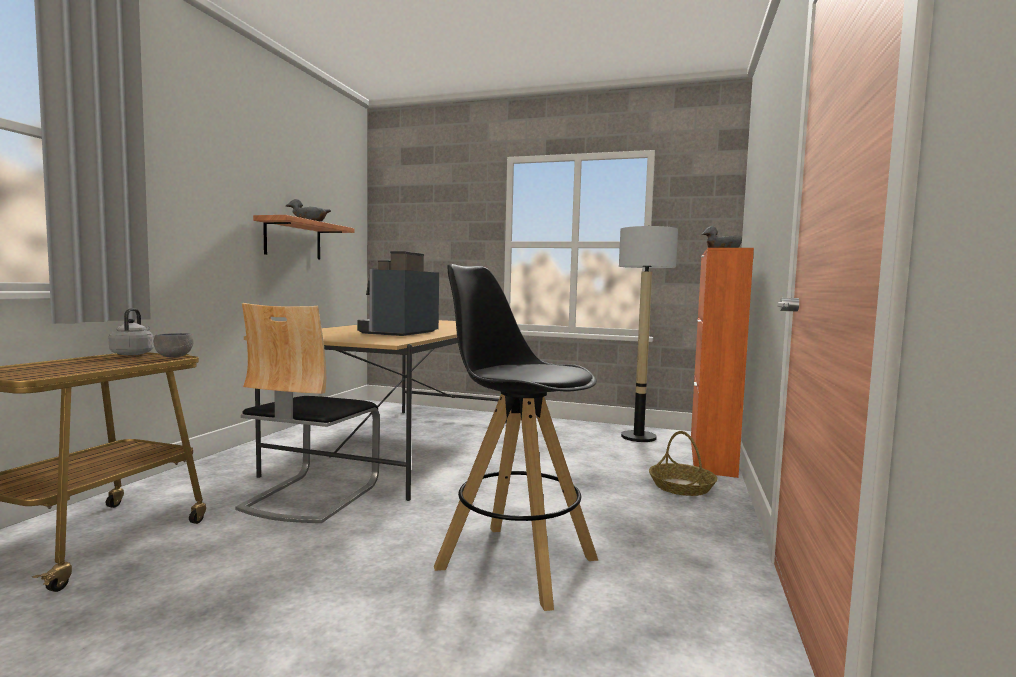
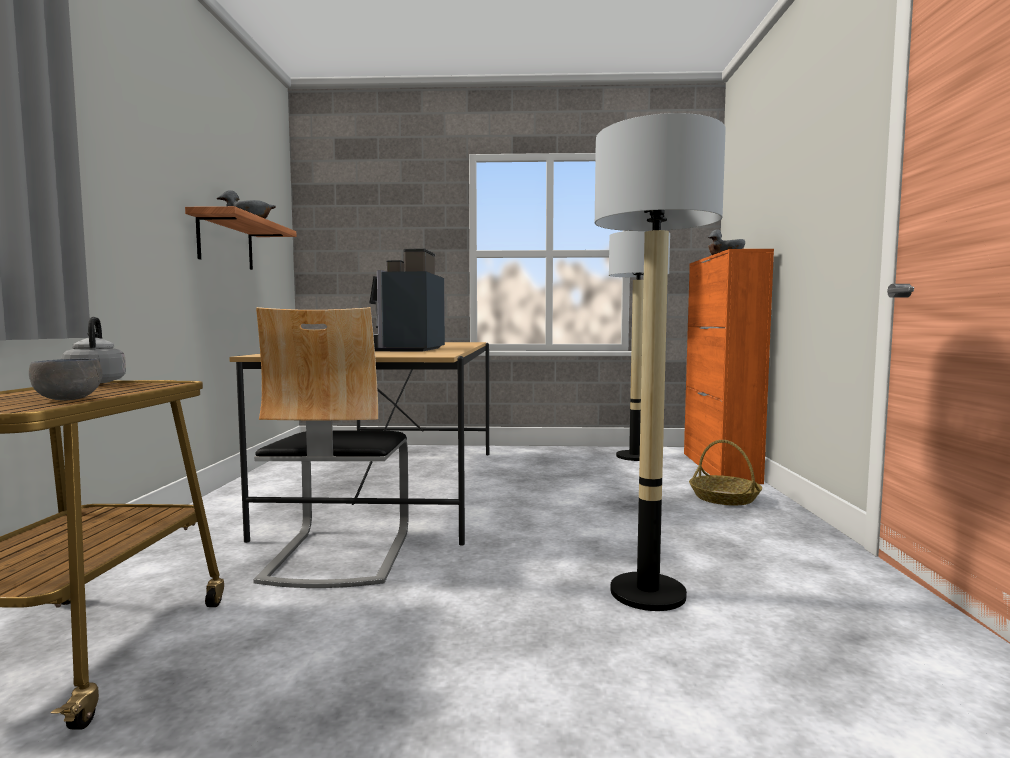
camera: 15 degrees left, 0 degrees up
grey bowl [154,333,193,358] -> grey bowl moved to [29,358,102,400]
black stool [434,264,598,611] -> floor lamp [595,113,726,611]

